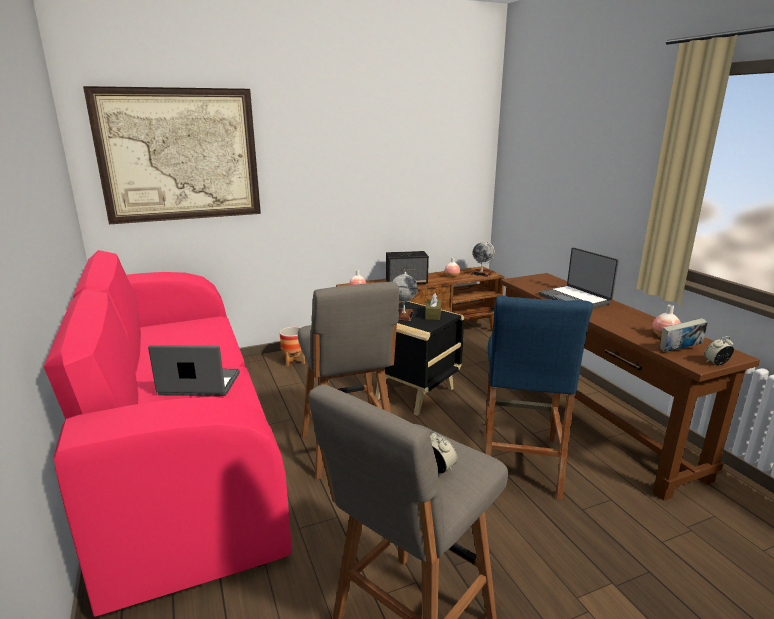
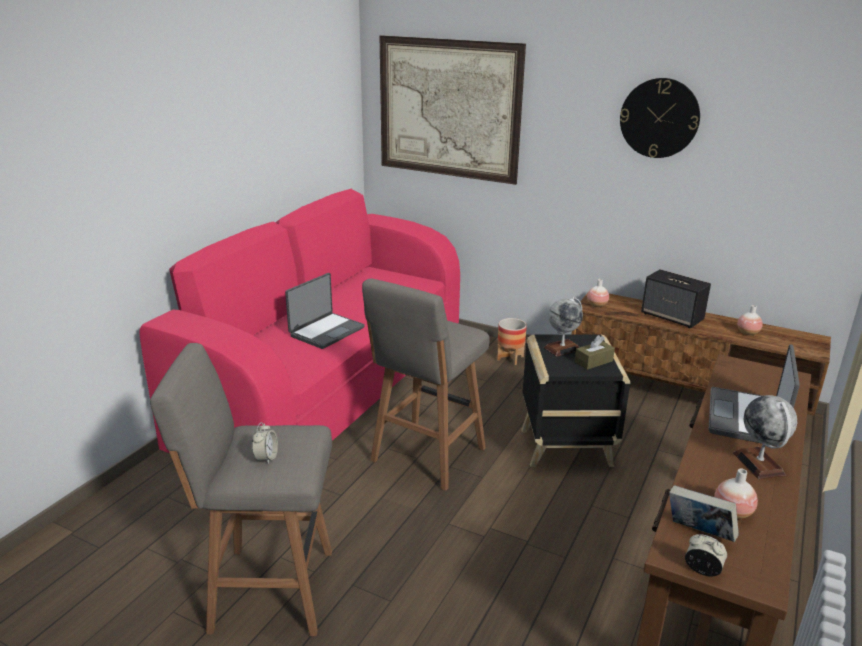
camera: 50 degrees right, 5 degrees up
laptop [148,345,240,396] -> laptop turned 75 degrees clockwise [285,273,365,349]
globe [471,242,495,277] -> globe moved to [733,395,797,479]
blue stool [484,295,593,500] -> none
none -> wall clock [620,78,700,158]

